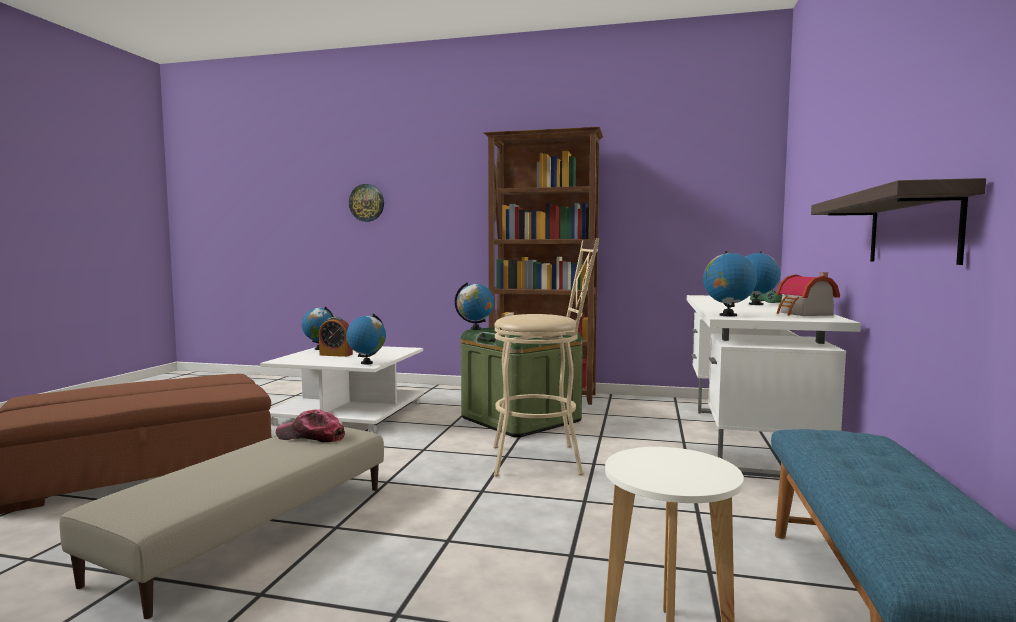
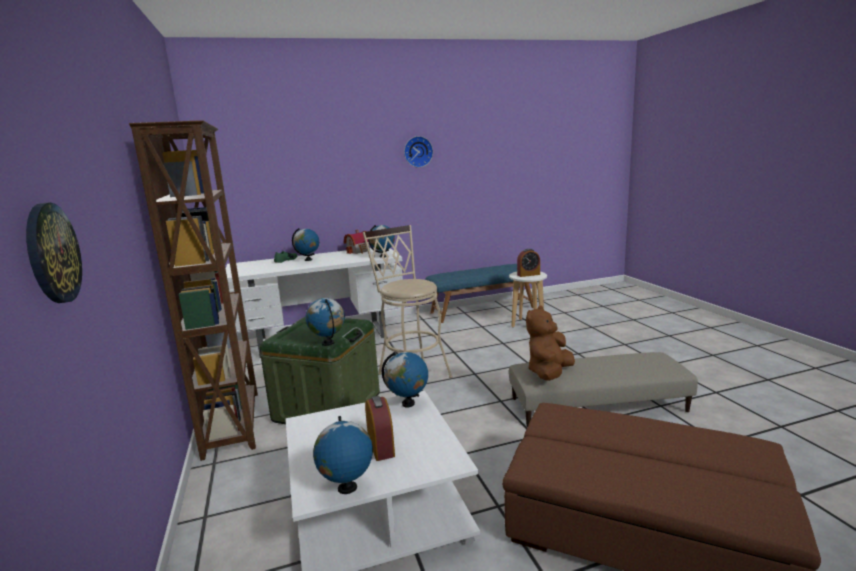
camera: 120 degrees left, 10 degrees up
cap [276,409,345,442] -> brown plush toy [526,306,575,381]
shelf [811,178,986,265] -> none
none -> wall clock [404,136,433,168]
none -> alarm clock [517,249,540,277]

